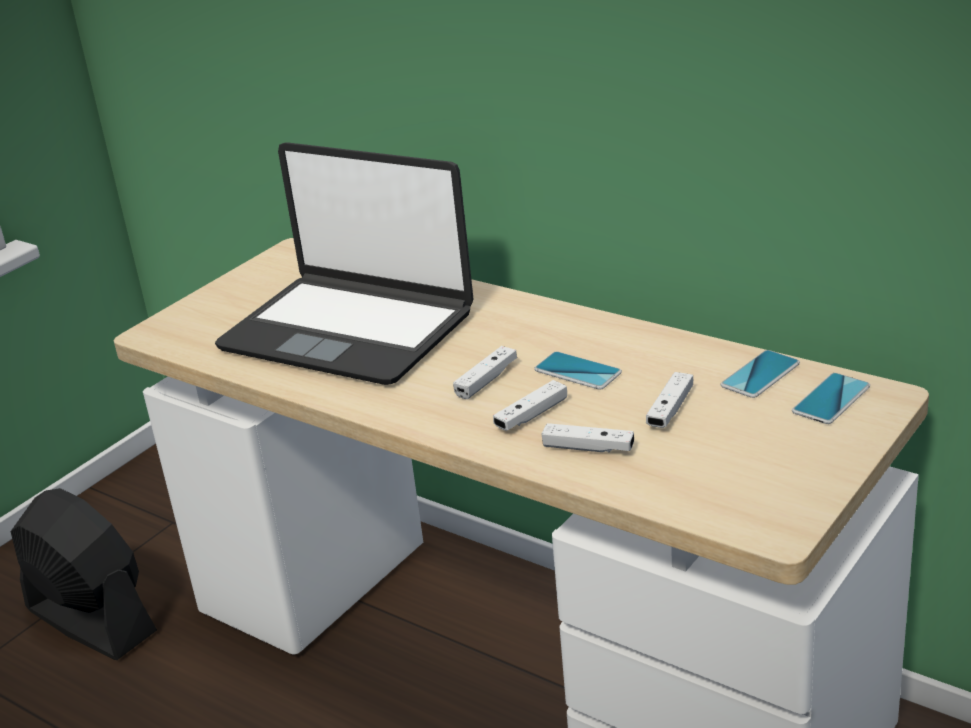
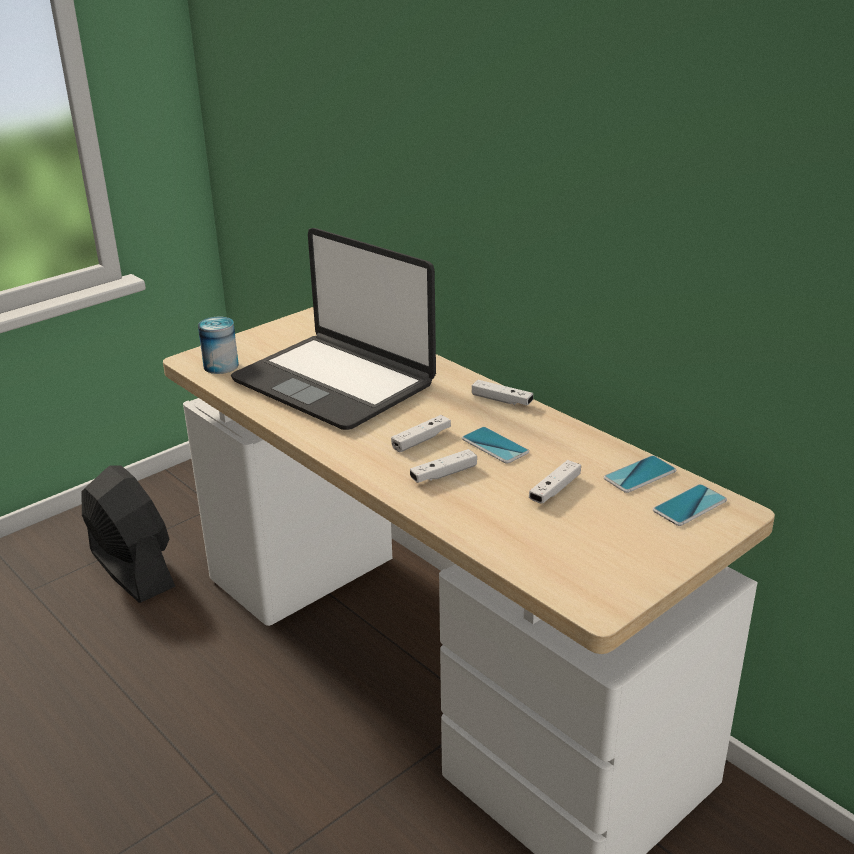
camera: 10 degrees right, 0 degrees up
white game controller [541,423,634,453] -> white game controller moved to [472,380,533,405]
none -> can [198,317,239,374]

